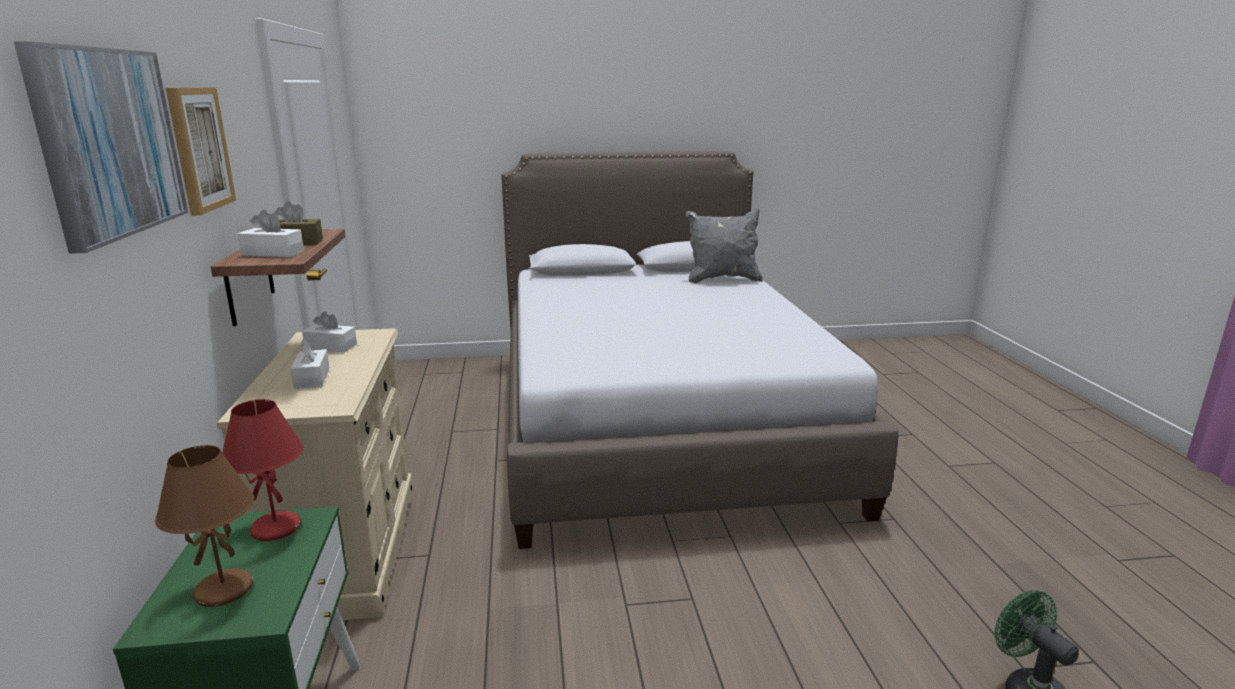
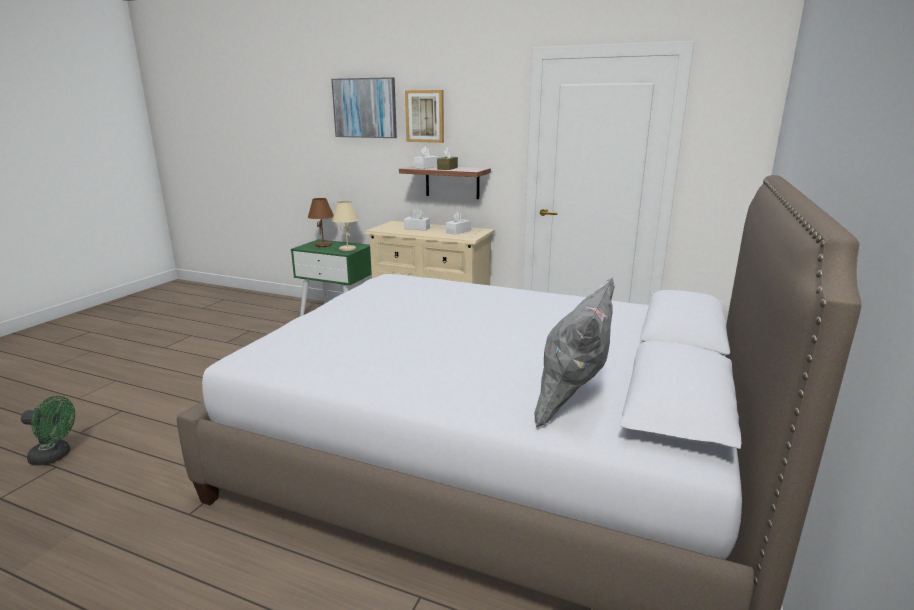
camera: 120 degrees right, 0 degrees up
red table lamp [222,399,304,541] -> beige table lamp [332,201,359,251]

